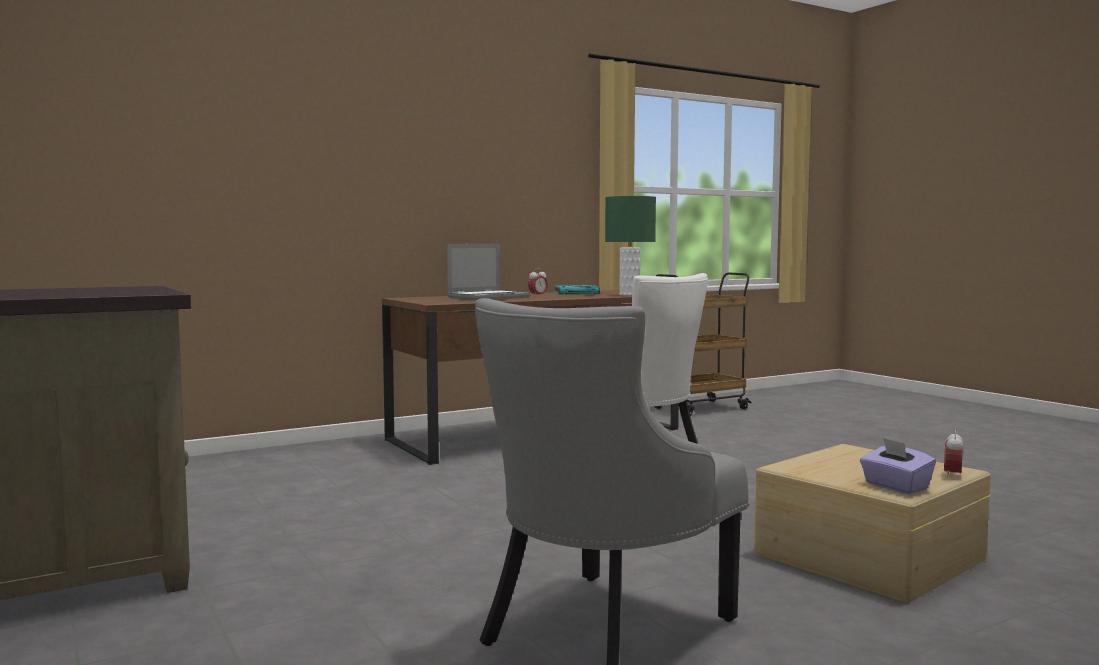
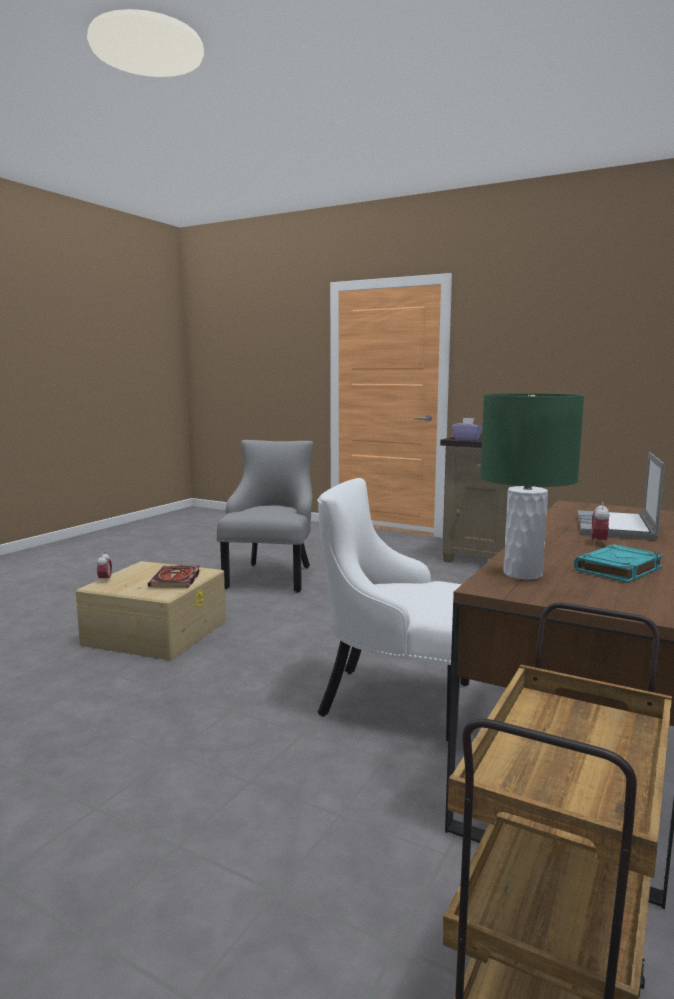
camera: 150 degrees right, 5 degrees up
purple tissue box [860,437,936,494] -> purple tissue box moved to [452,418,482,440]
none -> book [148,565,200,588]

